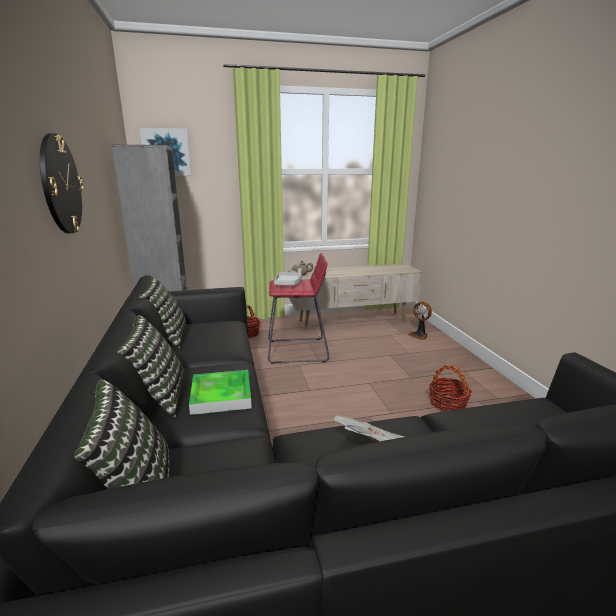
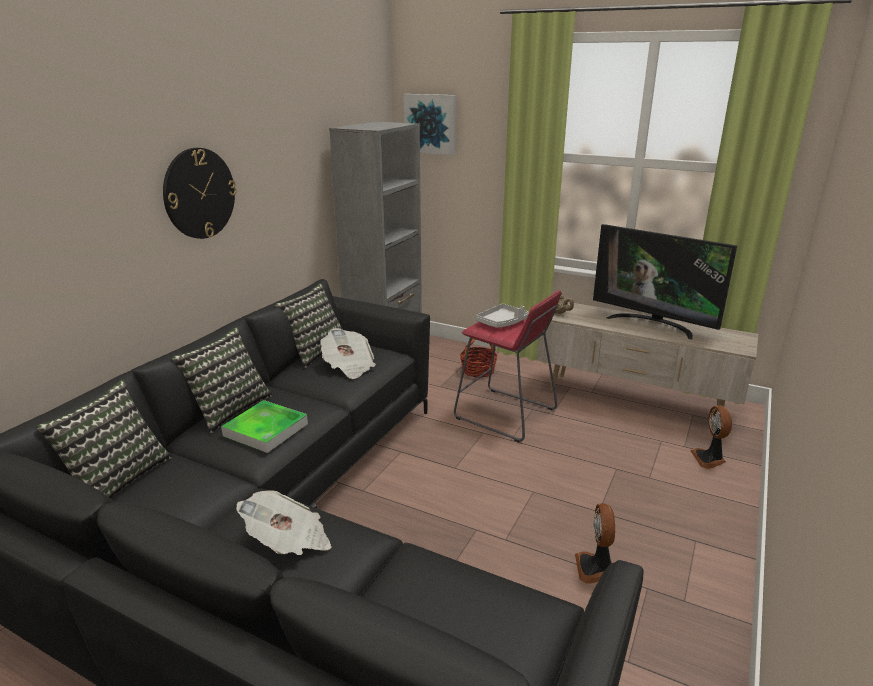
camera: 40 degrees right, 5 degrees up
basket [429,365,472,412] -> fan [575,503,615,584]
none -> newspaper [320,328,376,379]
none -> television [593,224,737,339]

